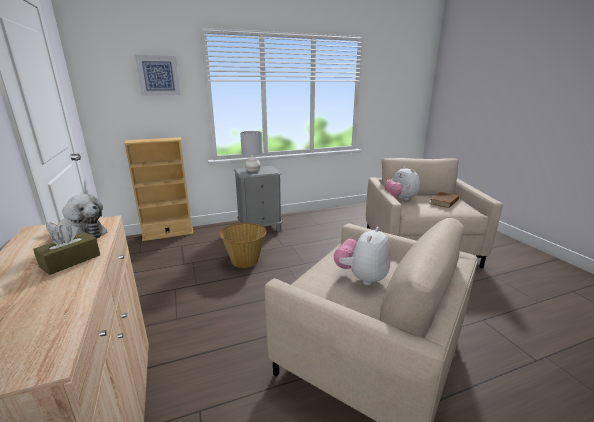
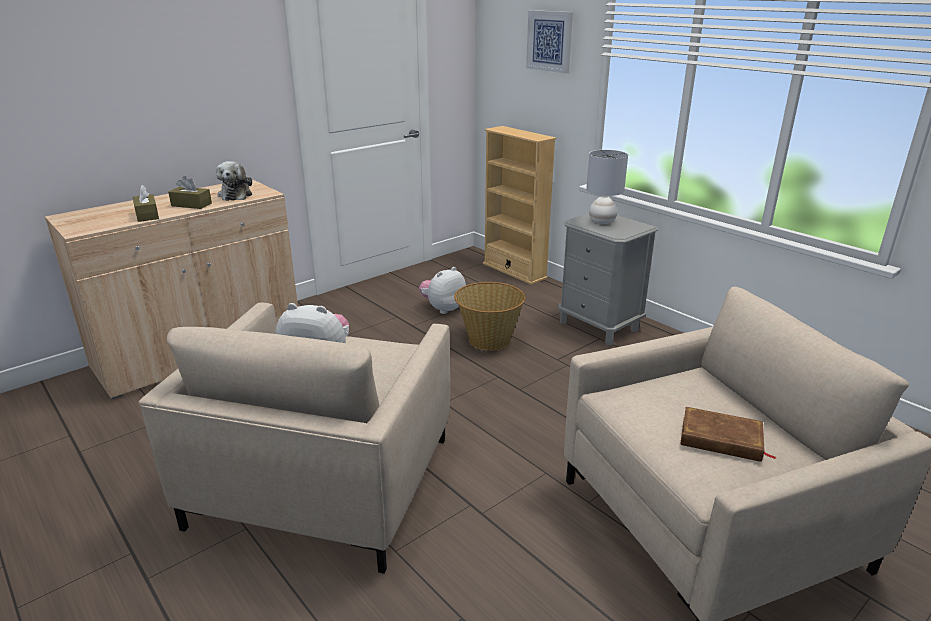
camera: 70 degrees right, 5 degrees up
plush toy [384,166,420,201] -> plush toy moved to [419,267,466,314]
none -> brown tissue box [133,185,159,222]

